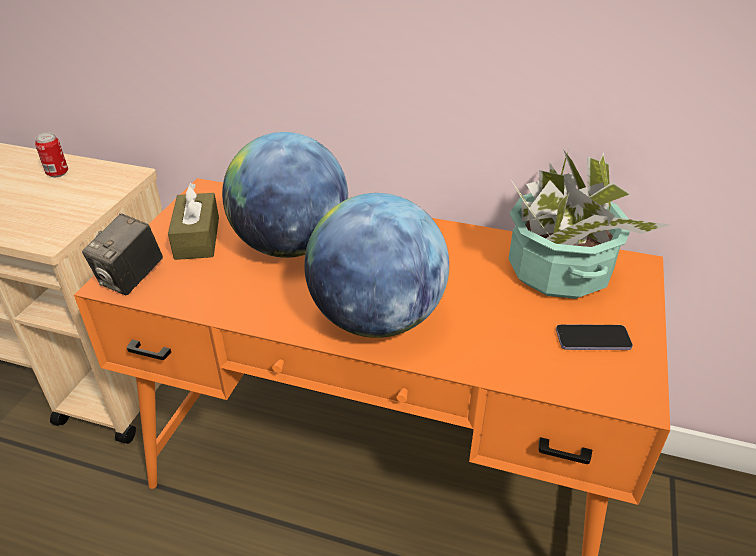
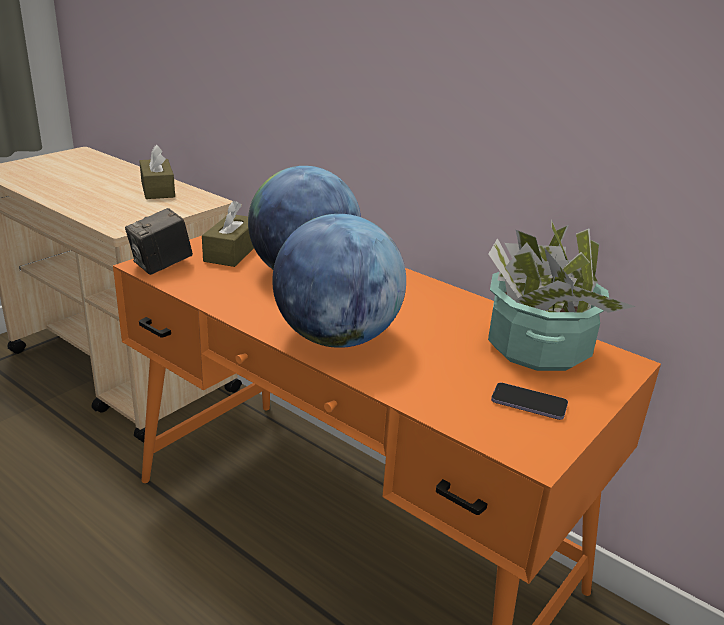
camera: 20 degrees right, 10 degrees down
can [35,133,68,177] -> brown tissue box [139,144,175,199]

